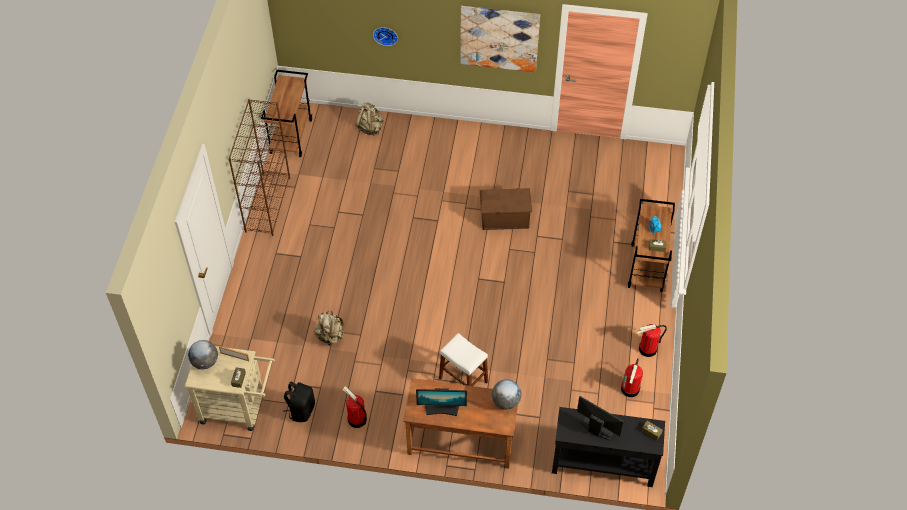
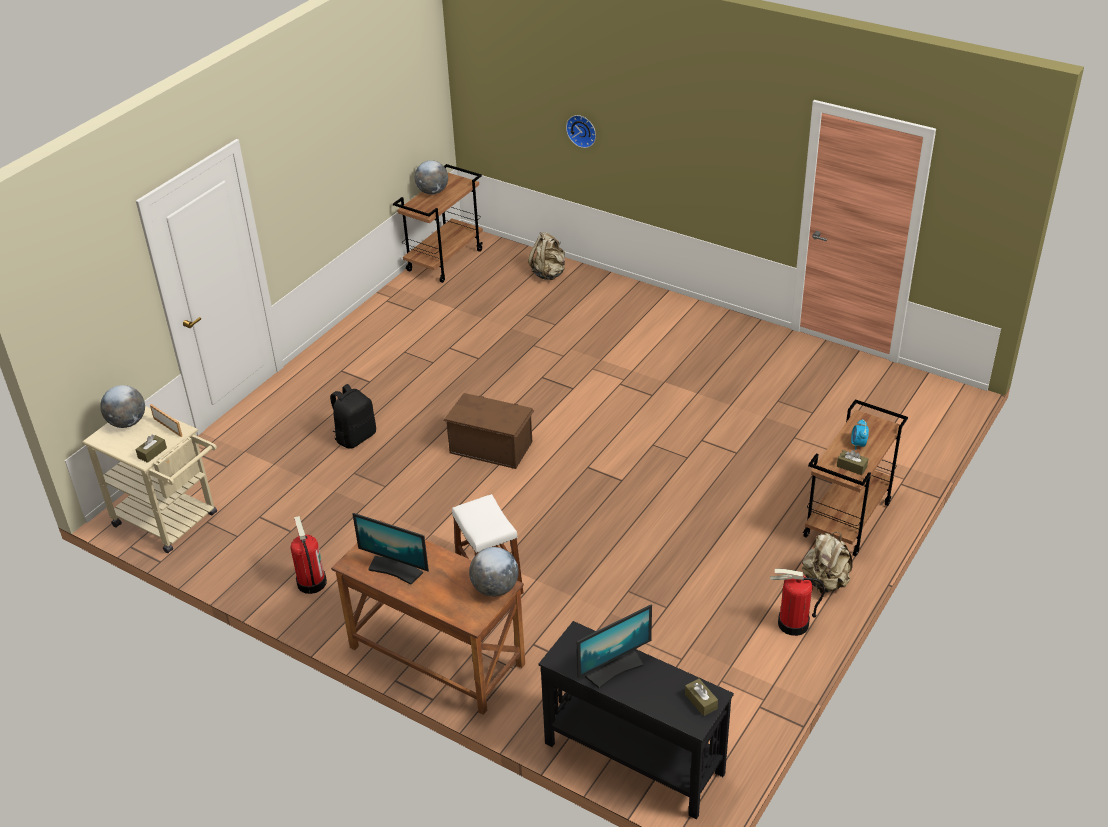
camera: 25 degrees right, 15 degrees down
brown bookcase [228,99,290,236] -> none
black backpack [283,381,315,422] -> black backpack moved to [330,384,376,449]
beige backpack [314,311,344,346] -> beige backpack moved to [802,532,853,593]
picture [460,6,540,72] -> none
brown storage box [480,188,532,230] -> brown storage box moved to [444,393,535,469]
monitor [577,396,624,441] -> monitor turned 90 degrees clockwise [577,605,652,689]
fire extinguisher [621,359,643,397] -> none
none -> globe [415,160,448,195]

